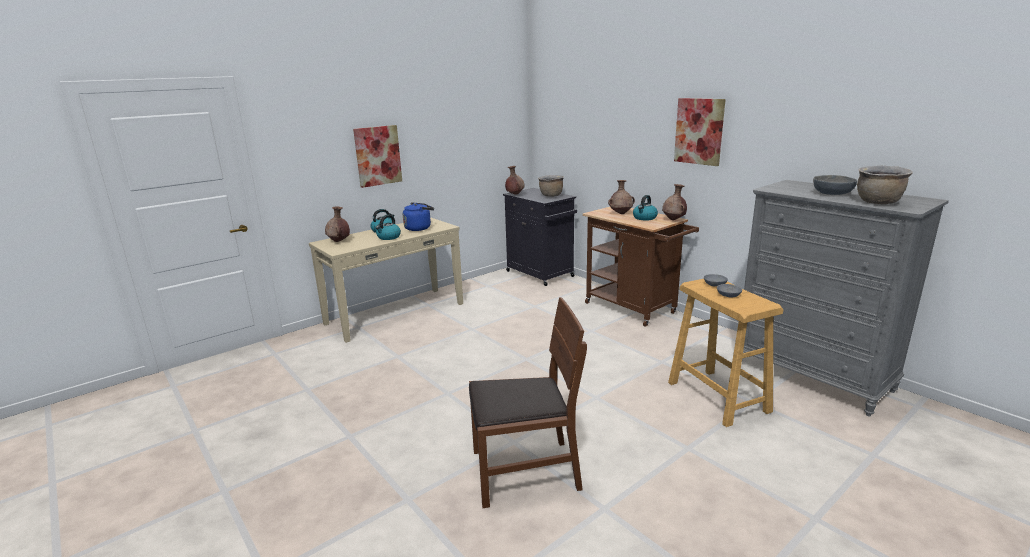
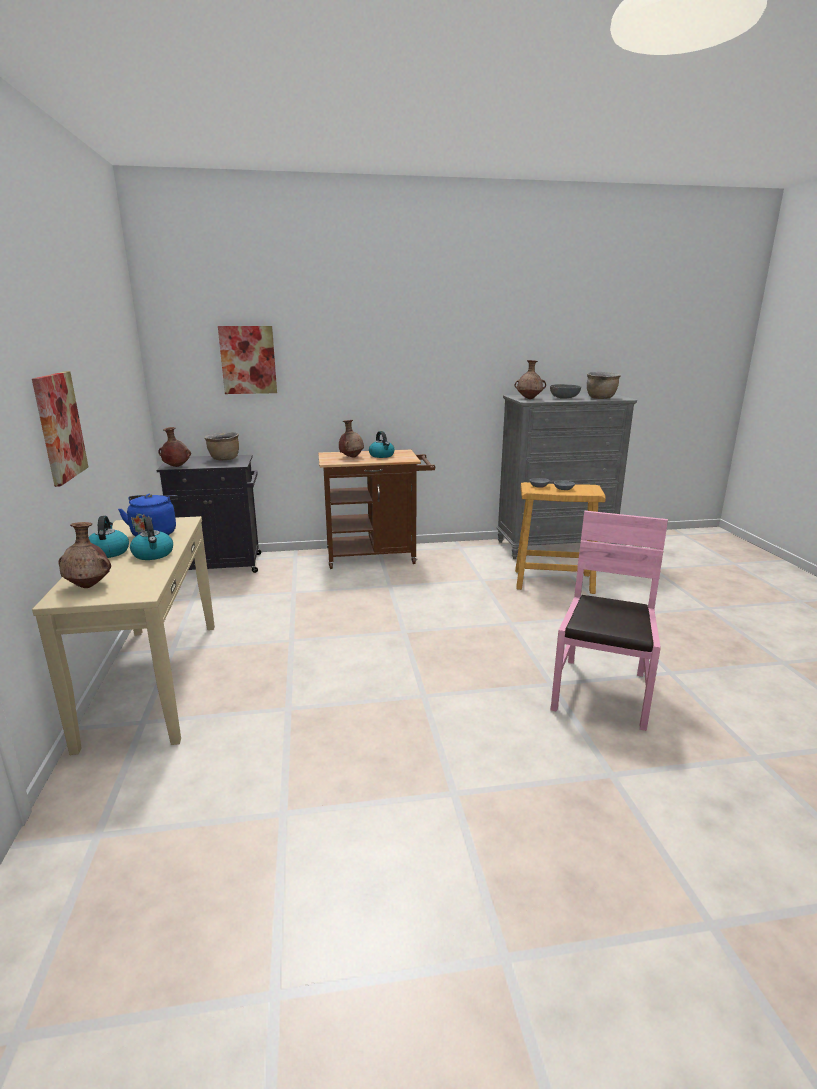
camera: 60 degrees left, 0 degrees up
brown chair [469,297,587,508] -> pink chair [551,511,668,731]
brown vase [662,184,687,220] -> brown vase moved to [515,360,546,399]
picture [674,98,726,166] -> picture moved to [218,326,277,394]

